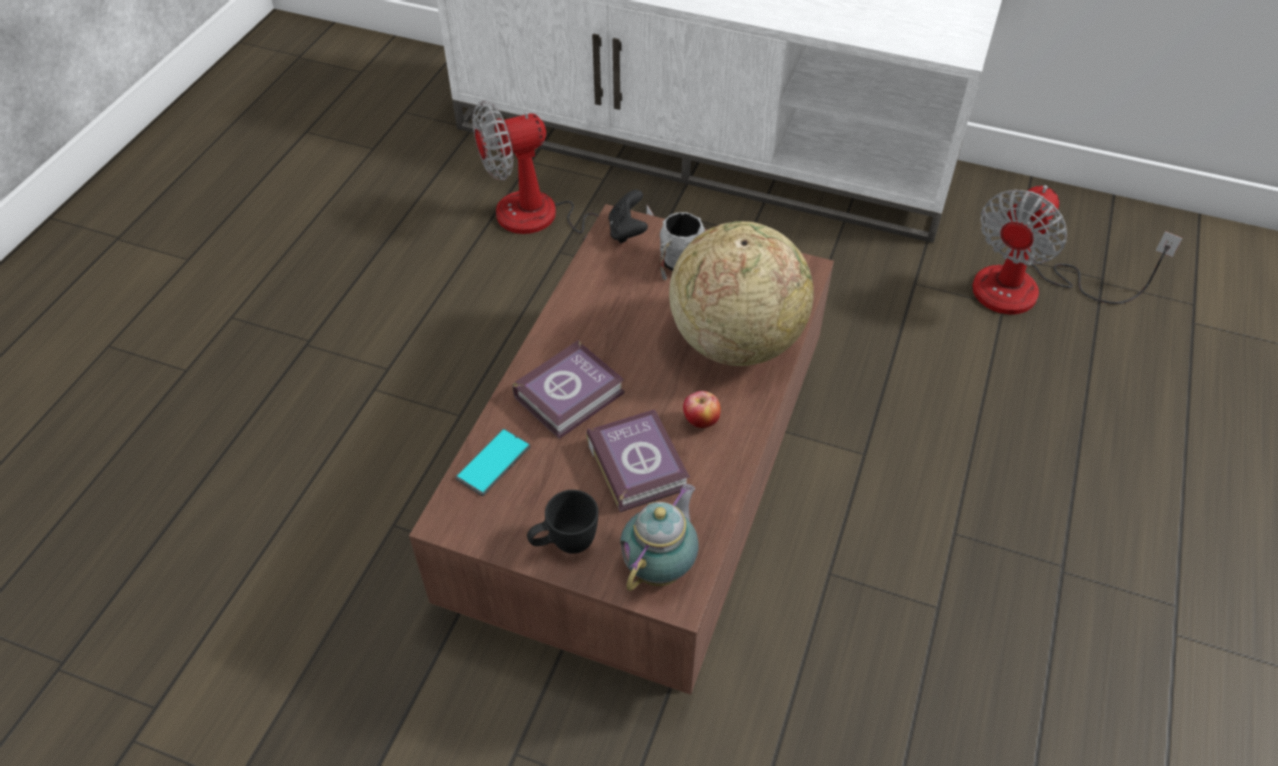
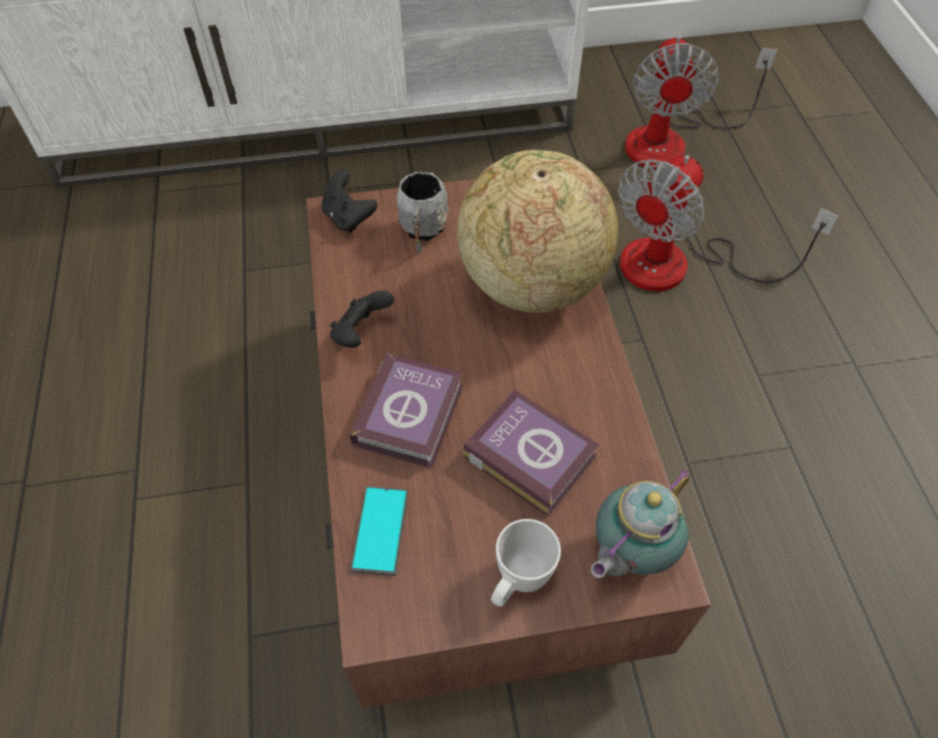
camera: 30 degrees left, 5 degrees up
fan [472,101,654,241] -> fan moved to [618,155,838,291]
black mug [527,490,598,554] -> white mug [491,519,561,607]
teapot [620,484,699,591] -> teapot turned 135 degrees counterclockwise [591,469,690,578]
apple [683,391,721,428] -> none
none -> black game controller [330,291,394,348]

